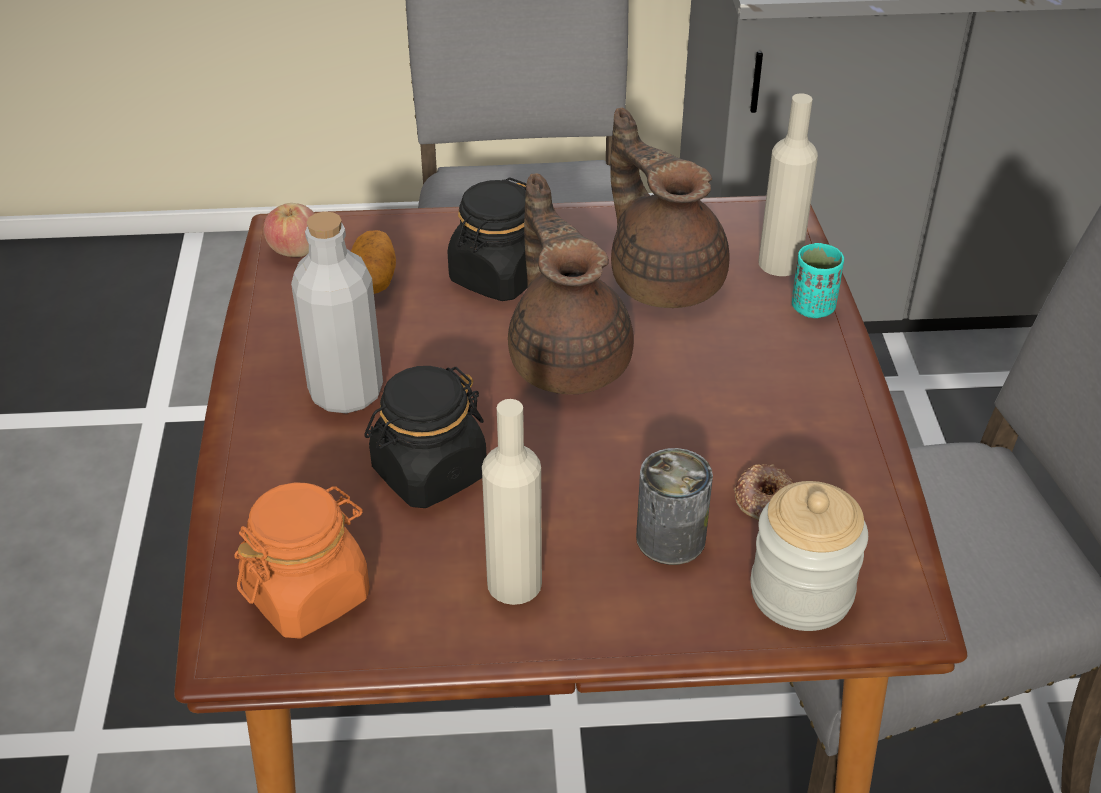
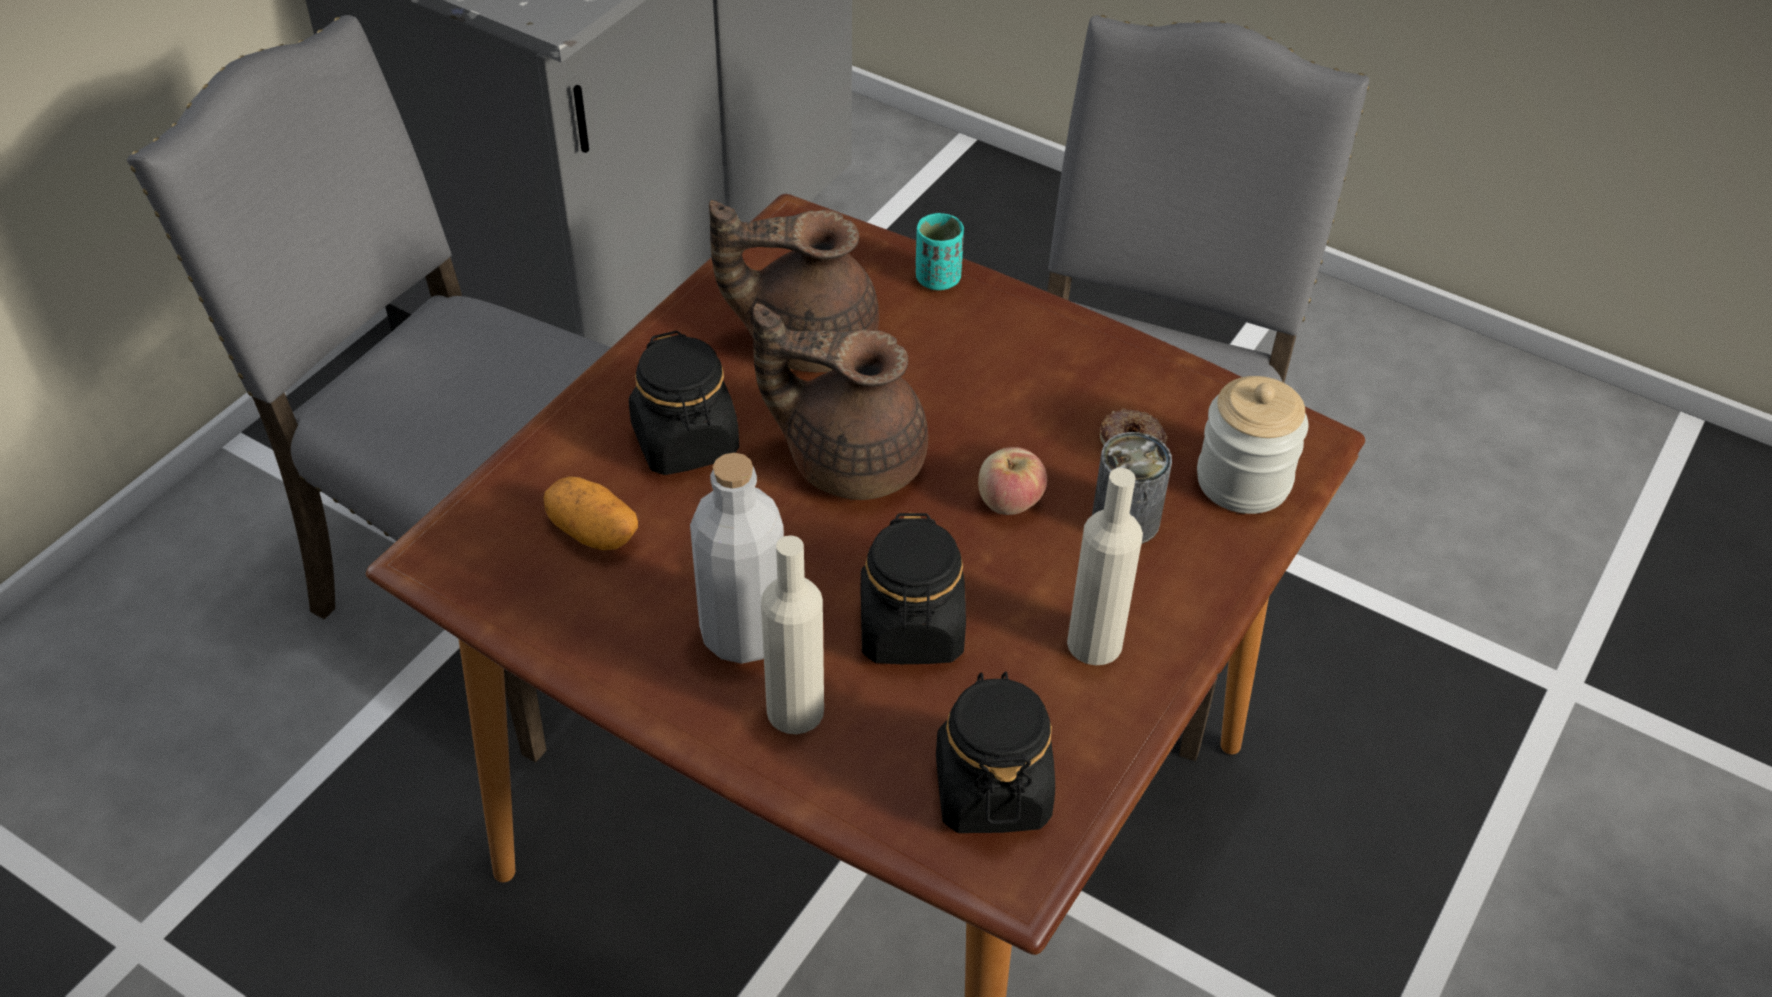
camera: 55 degrees left, 5 degrees up
orange jar [234,482,370,639] -> black jar [936,672,1055,833]
apple [263,203,315,257] -> apple moved to [978,447,1047,515]
beige bottle [758,93,818,276] -> beige bottle moved to [761,535,824,734]

